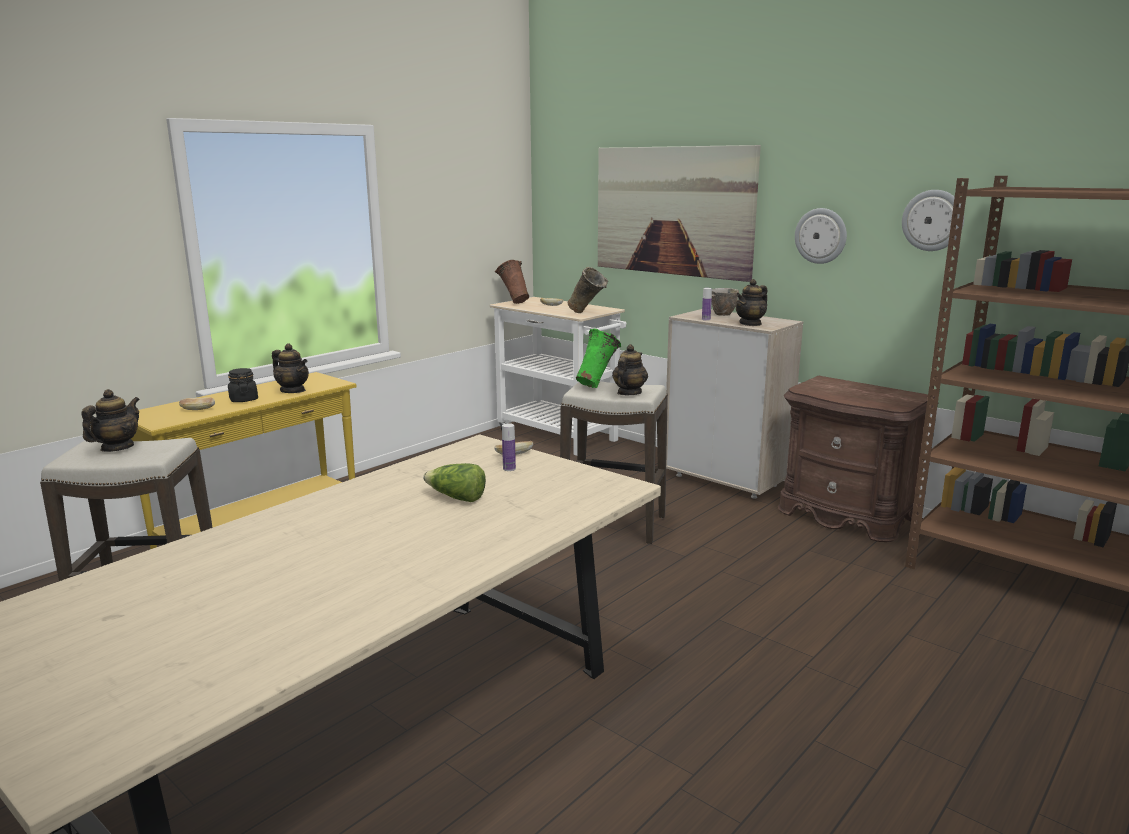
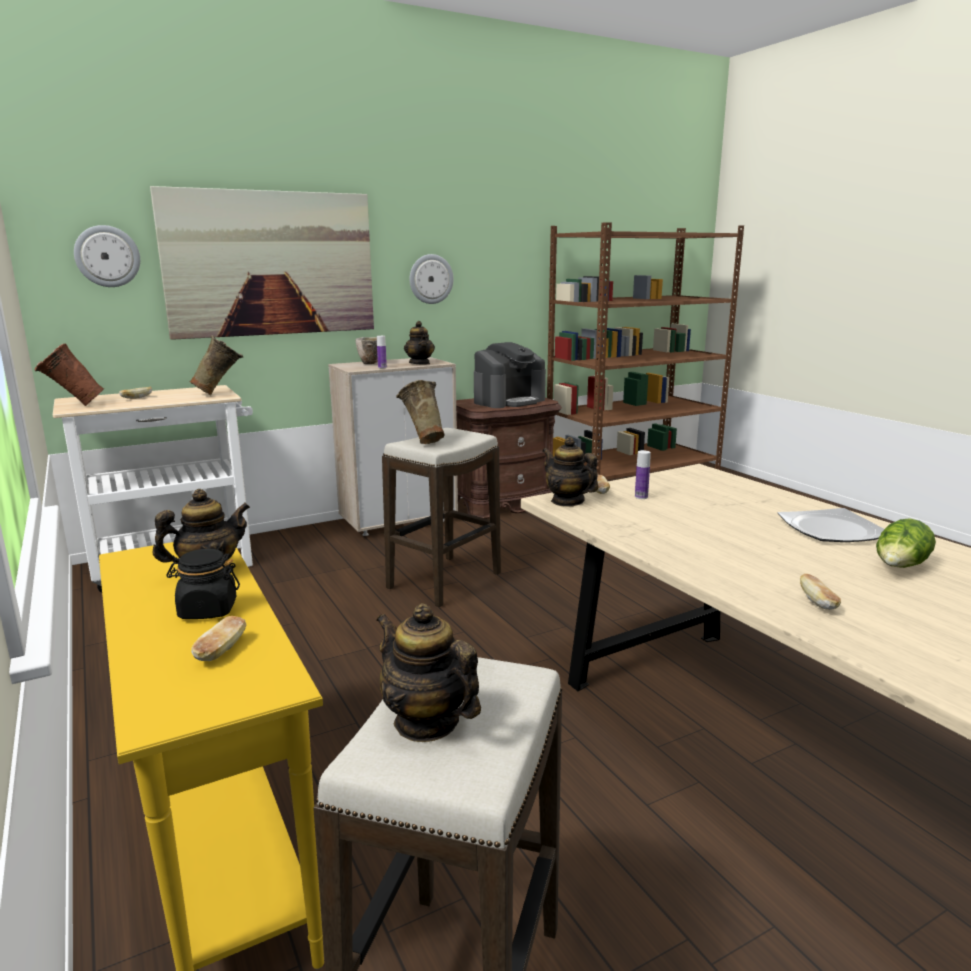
camera: 70 degrees left, 0 degrees up
lettuce [423,463,486,502] -> lettuce moved to [876,518,936,568]
green vase [576,328,621,388] -> beige vase [396,380,445,444]
teapot [612,344,648,395] -> teapot moved to [542,437,598,507]
wall clock [902,190,964,251] -> wall clock moved to [74,225,140,287]
none -> coffee machine [474,342,546,408]
none -> plate [777,508,884,542]
none -> bread [800,574,841,610]

